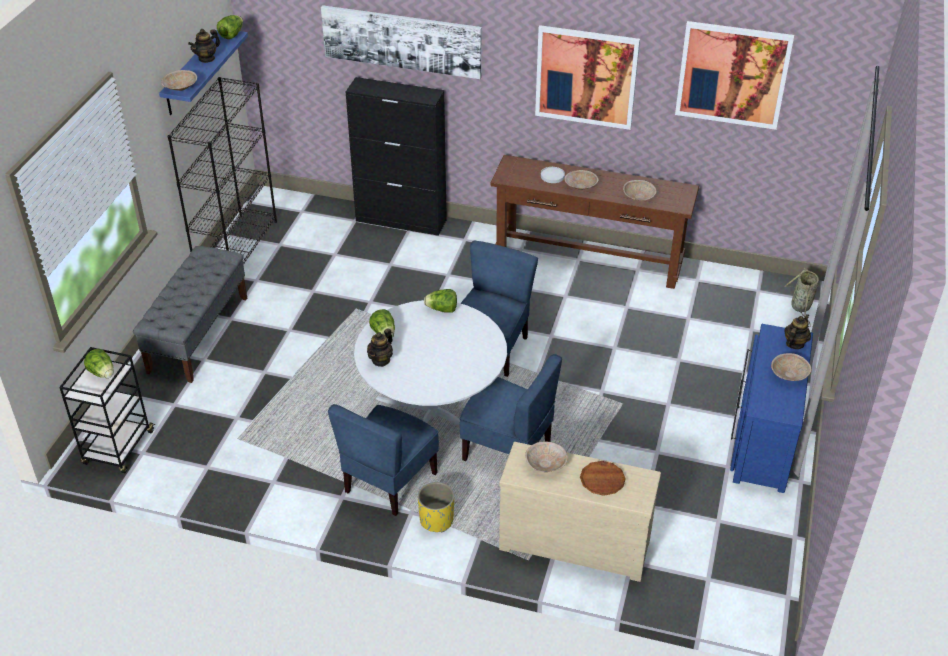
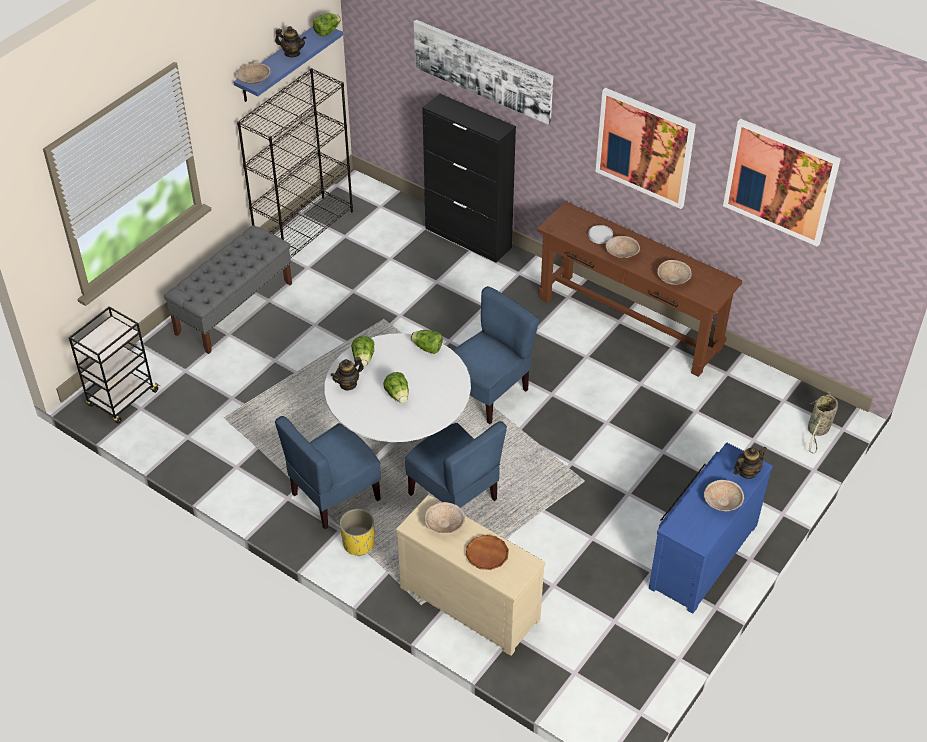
camera: 20 degrees right, 5 degrees up
lettuce [84,349,114,378] -> lettuce moved to [383,372,409,403]
teapot [188,29,220,63] -> teapot turned 135 degrees counterclockwise [275,26,306,57]

